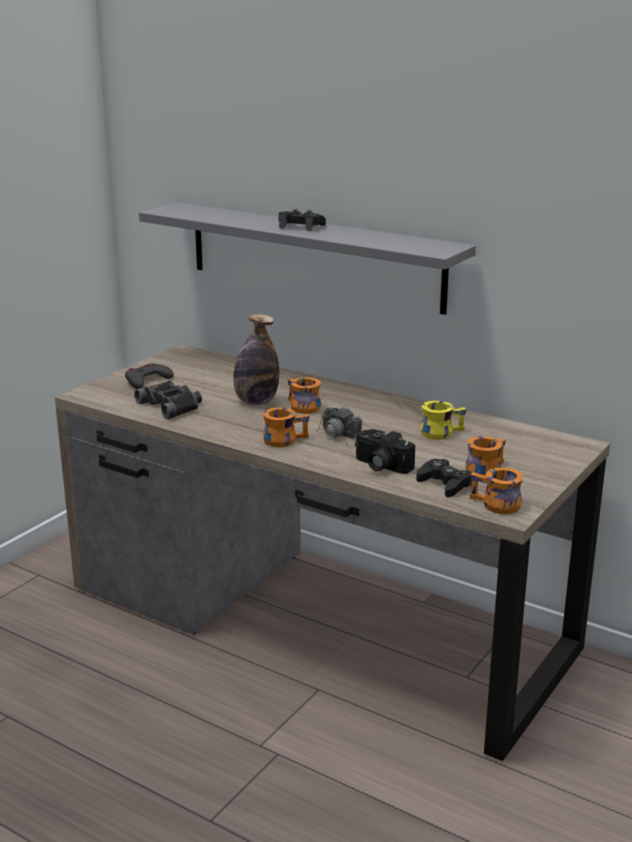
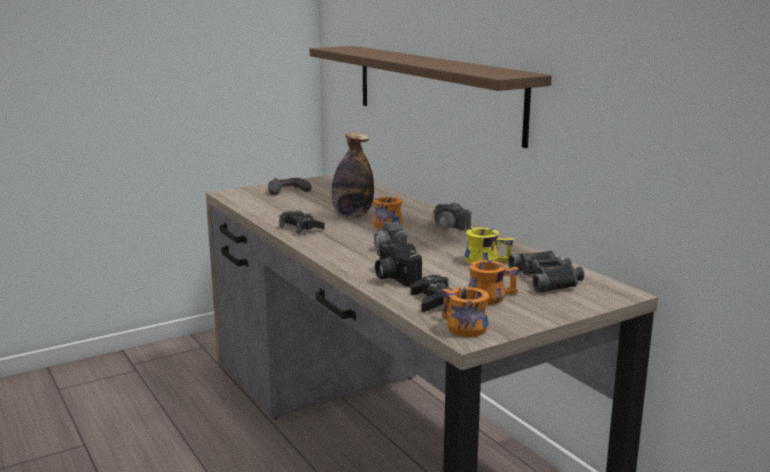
camera: 25 degrees right, 5 degrees down
black binoculars [134,381,202,419] -> black binoculars moved to [509,251,584,293]
grey shelf [139,203,476,315] -> brown shelf [310,46,552,148]
orange mug [263,408,309,447] -> none
black game controller [279,208,326,231] -> black game controller moved to [279,210,325,234]
none -> camera [428,202,471,236]

